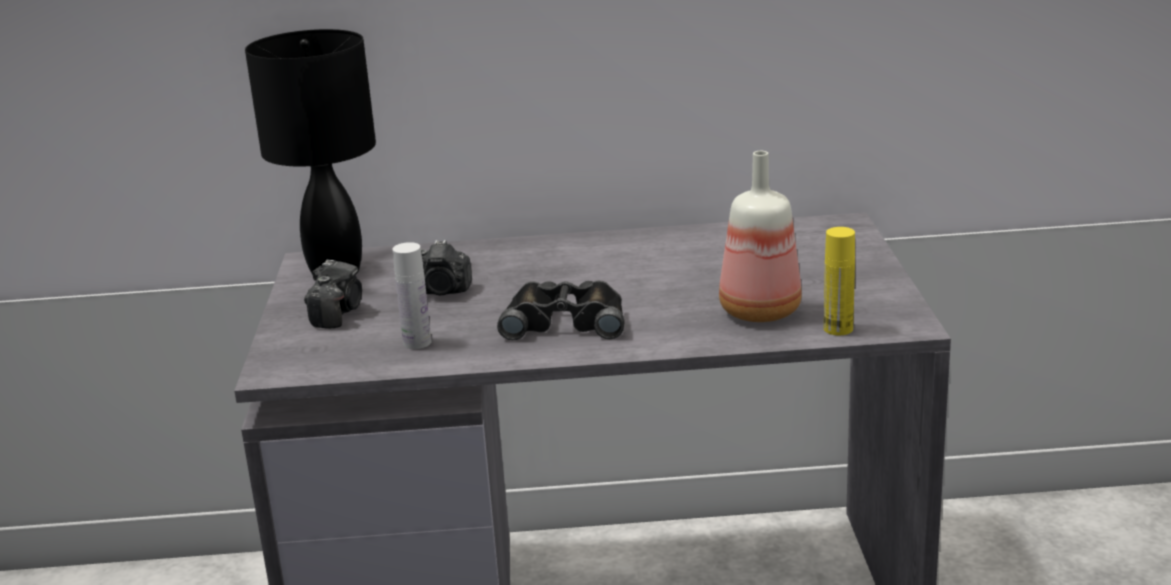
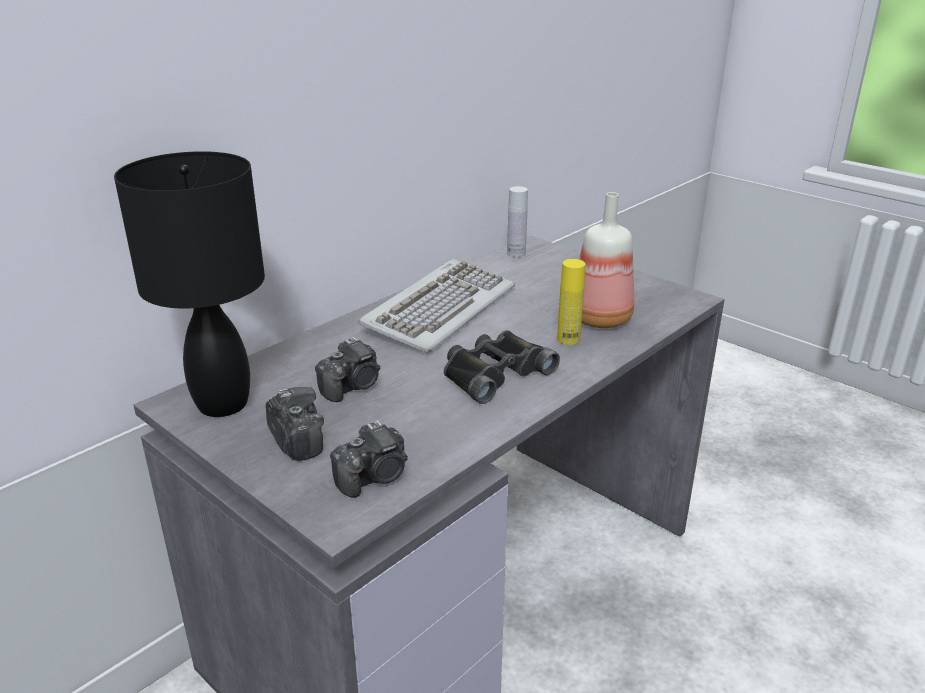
camera: 45 degrees left, 5 degrees up
white bottle [392,242,431,349] -> white bottle moved to [507,186,528,258]
yellow bottle [824,227,855,335] -> yellow bottle moved to [557,259,585,345]
none -> camera [330,420,408,498]
none -> keyboard [358,259,515,353]

